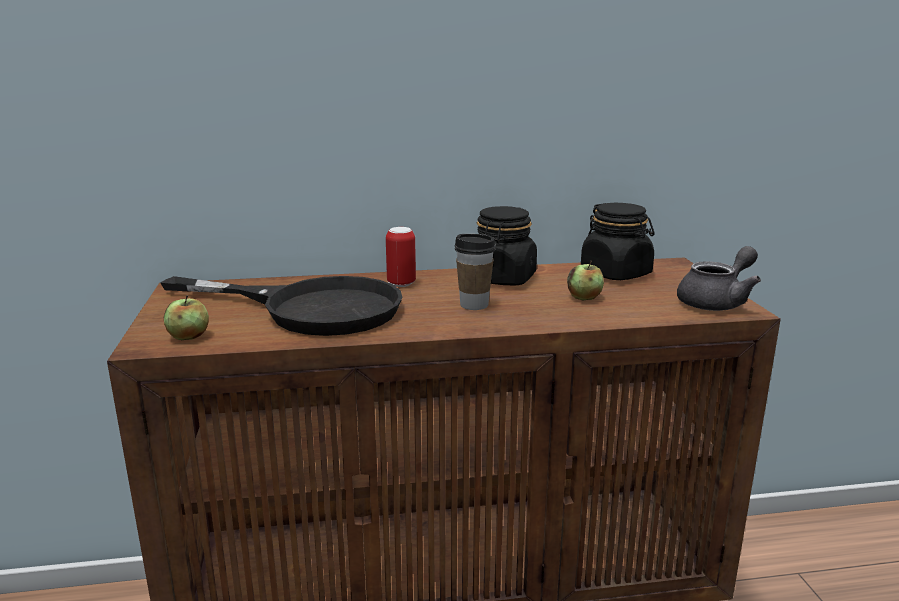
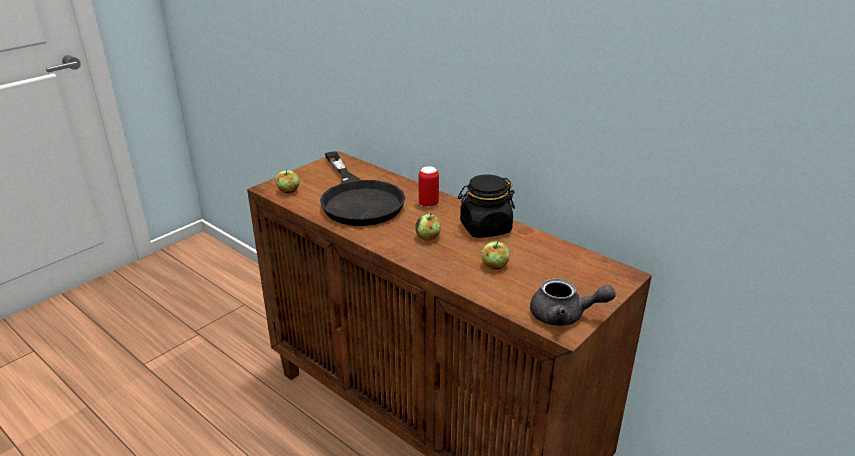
camera: 50 degrees right, 10 degrees up
cup [455,234,496,310] -> apple [415,214,441,241]
black jar [581,203,654,280] -> none

